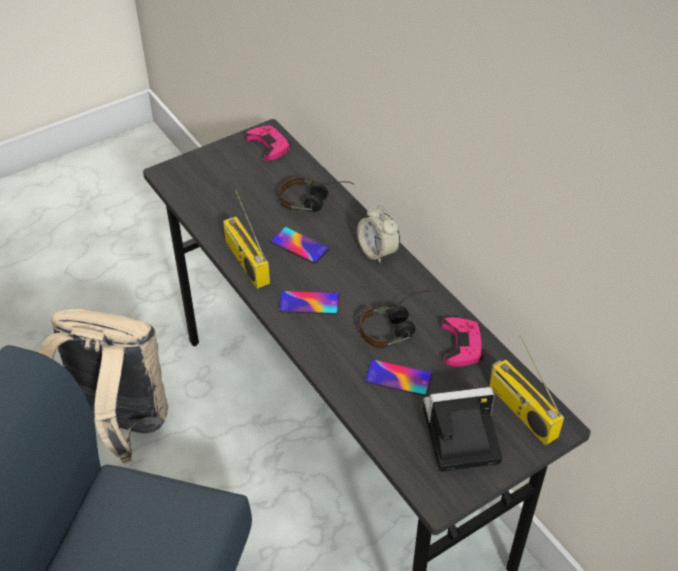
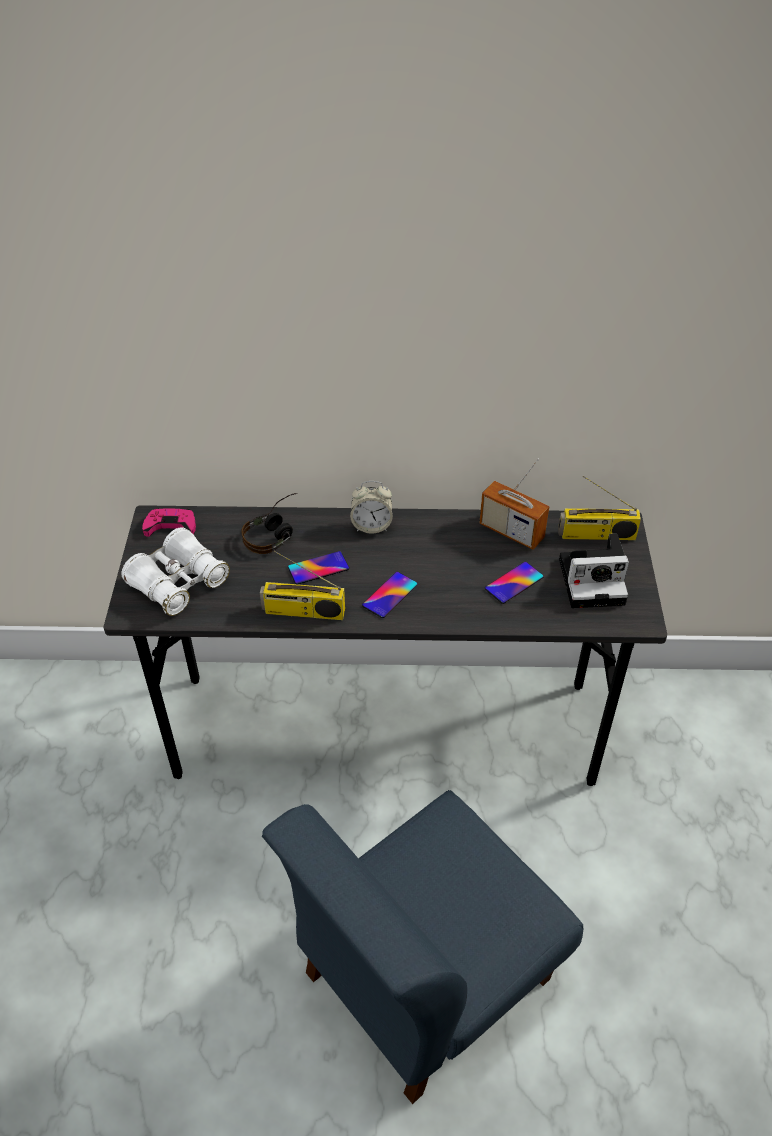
camera: 55 degrees left, 0 degrees up
beige backpack [38,309,168,463] -> none
headphones [360,291,432,349] -> none
camera [423,387,502,472] -> camera turned 120 degrees counterclockwise [559,534,629,608]
pink game controller [442,317,484,367] -> radio [479,458,549,550]
none -> white binoculars [121,527,230,616]

